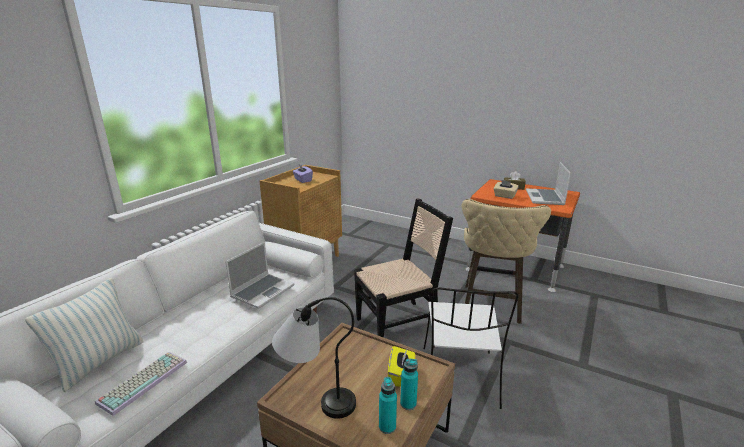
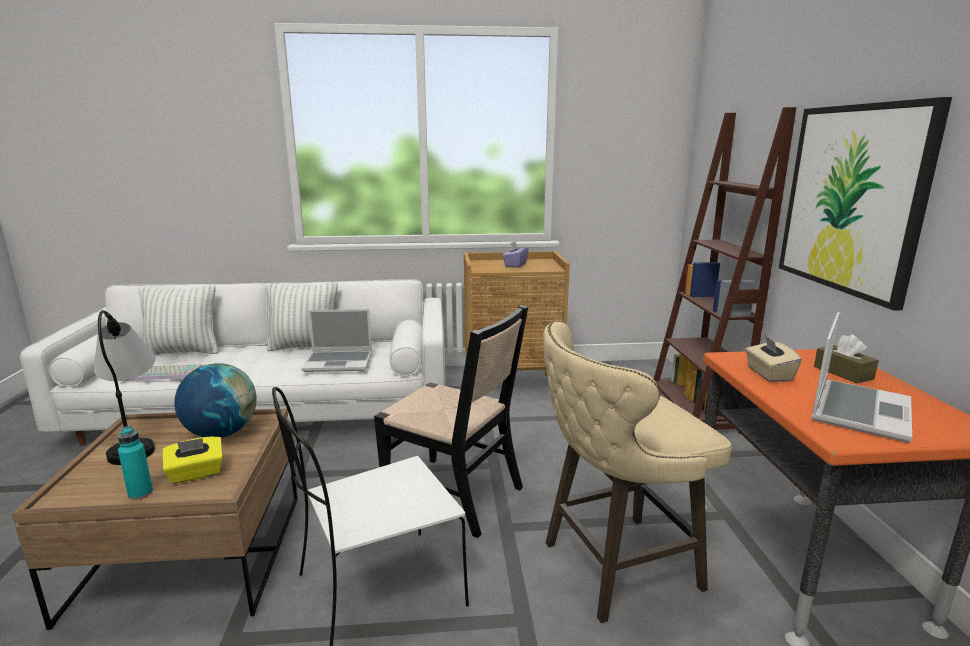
camera: 55 degrees right, 5 degrees down
turquoise bottle [379,377,397,434] -> none
laptop [526,162,571,205] -> laptop turned 150 degrees clockwise [811,312,912,442]
none -> globe [174,363,257,438]
none -> pillow [266,282,338,351]
none -> brown bookcase [654,107,797,434]
none -> picture [779,97,952,311]

